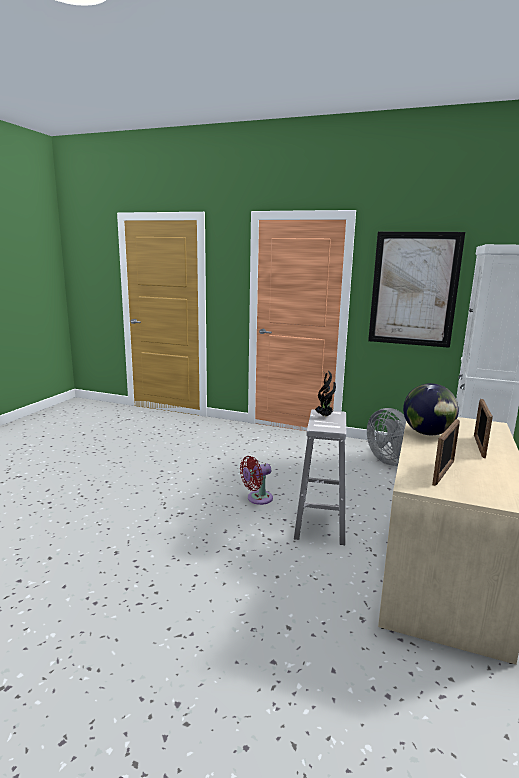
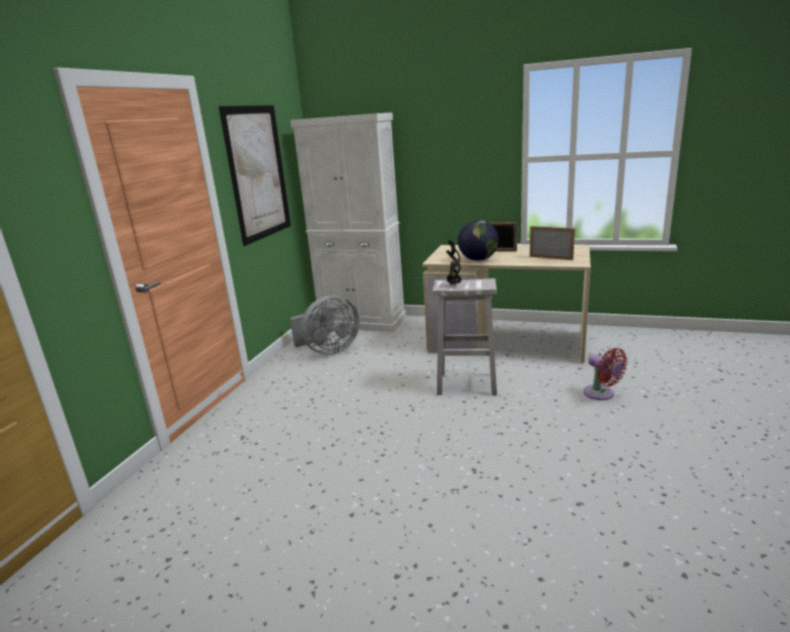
camera: 90 degrees left, 5 degrees up
red fan [240,456,273,505] -> red fan moved to [584,348,627,400]

